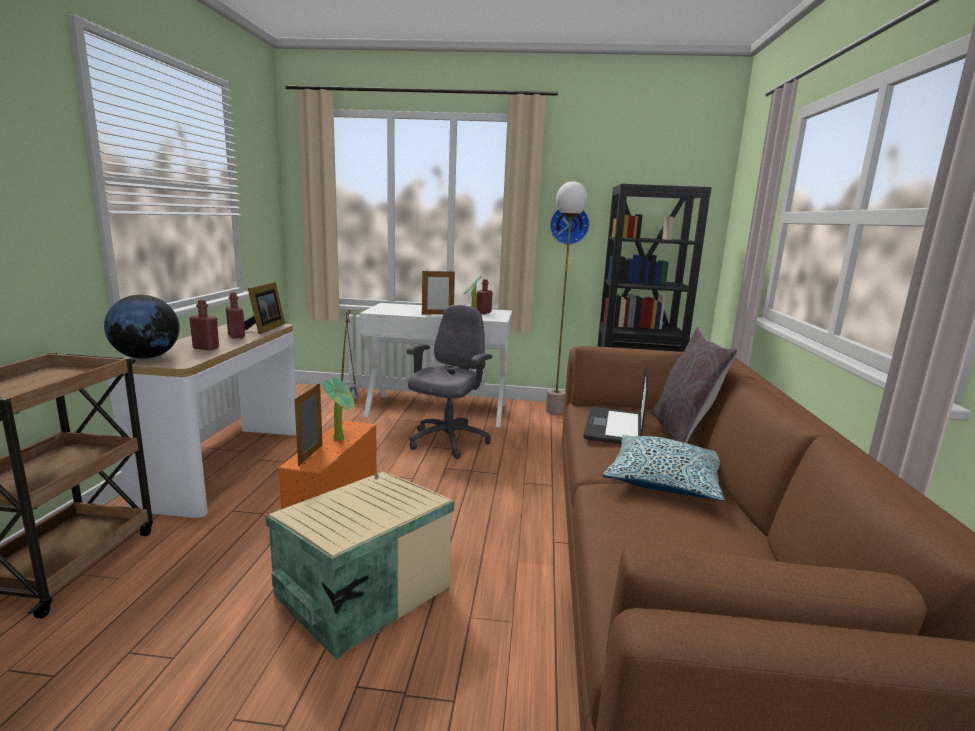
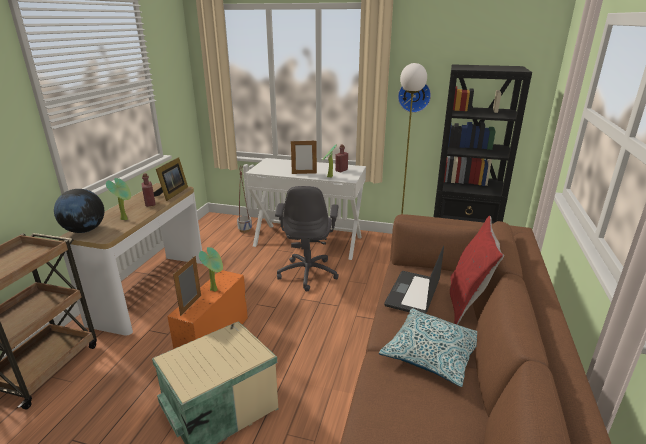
camera: 10 degrees right, 10 degrees up
red bottle [189,300,219,350] -> potted plant [106,178,131,220]
grey office chair [406,305,492,459] -> grey office chair turned 150 degrees clockwise [275,186,339,291]
grey pillow [651,327,739,443] -> red pillow [450,216,504,324]

